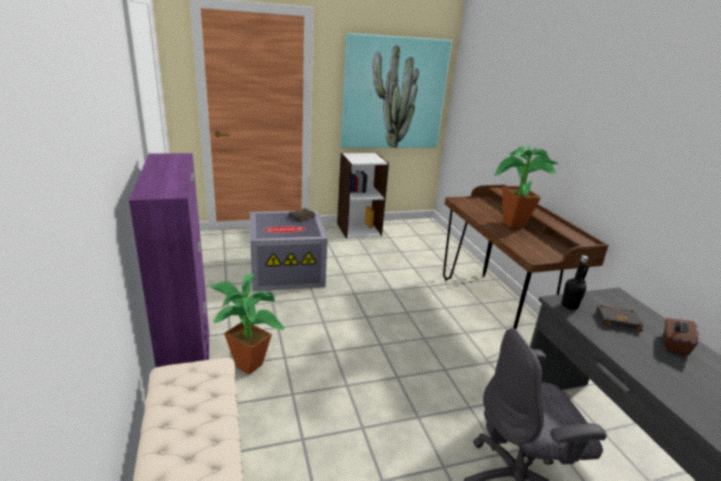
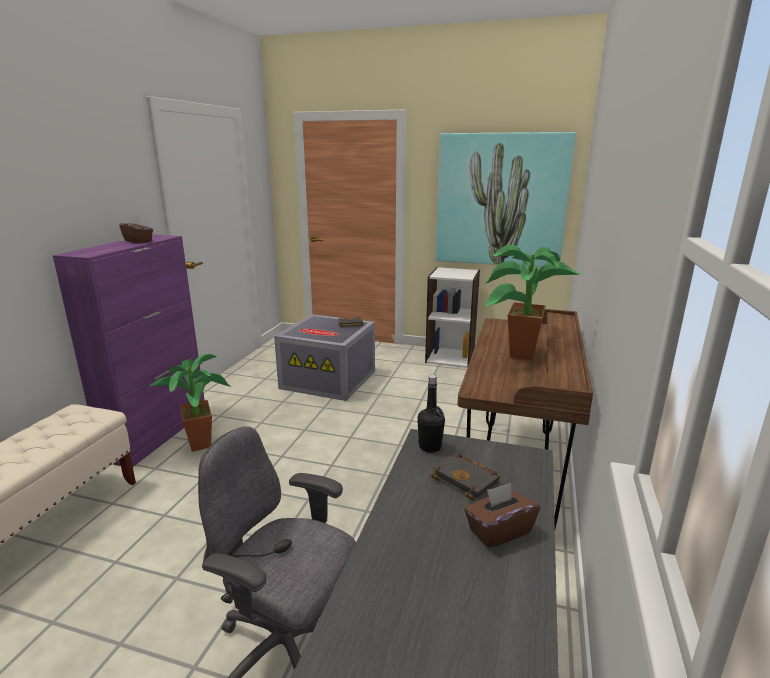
camera: 35 degrees right, 5 degrees down
none -> brown tissue box [119,216,153,243]

